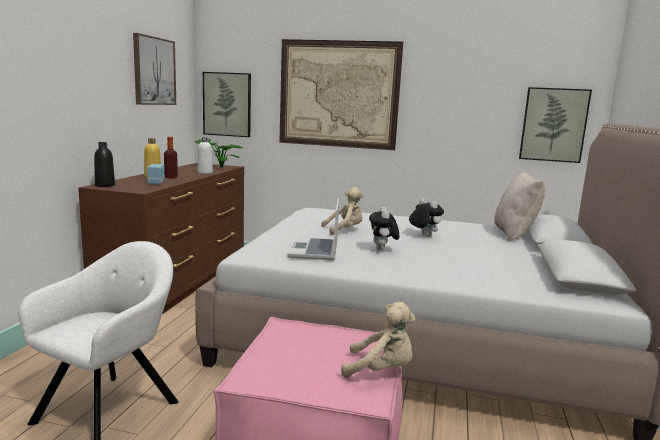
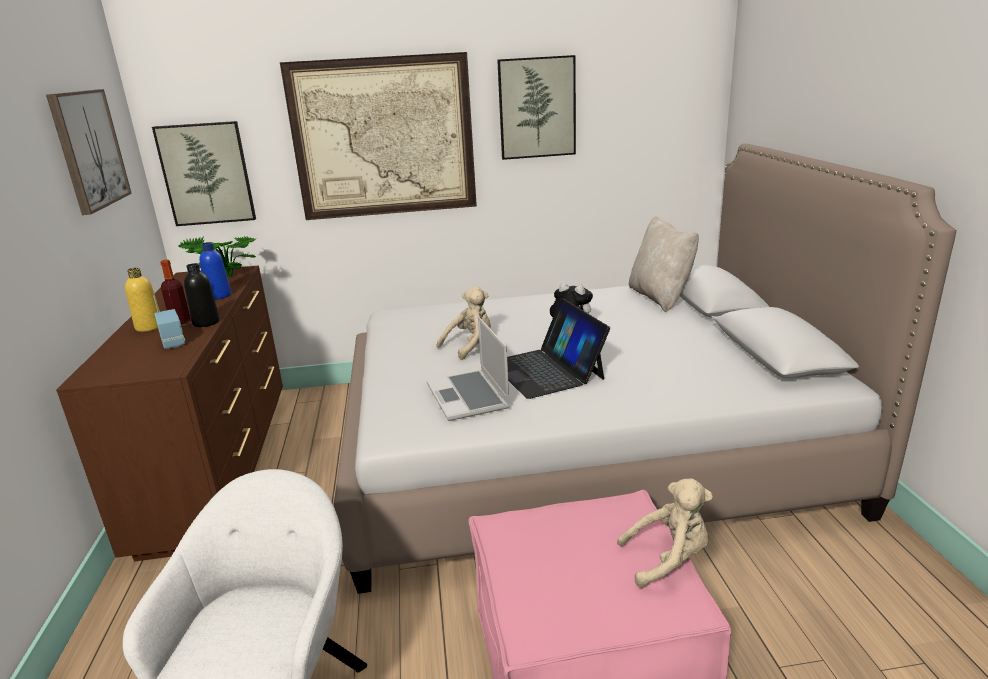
camera: 20 degrees left, 10 degrees up
black bottle [94,142,115,187] -> black bottle moved to [184,263,220,327]
white bottle [197,137,213,174] -> blue bottle [200,242,231,300]
plush toy [369,207,400,250] -> laptop [507,298,610,399]
picture [519,87,592,163] -> picture moved to [497,55,576,160]

